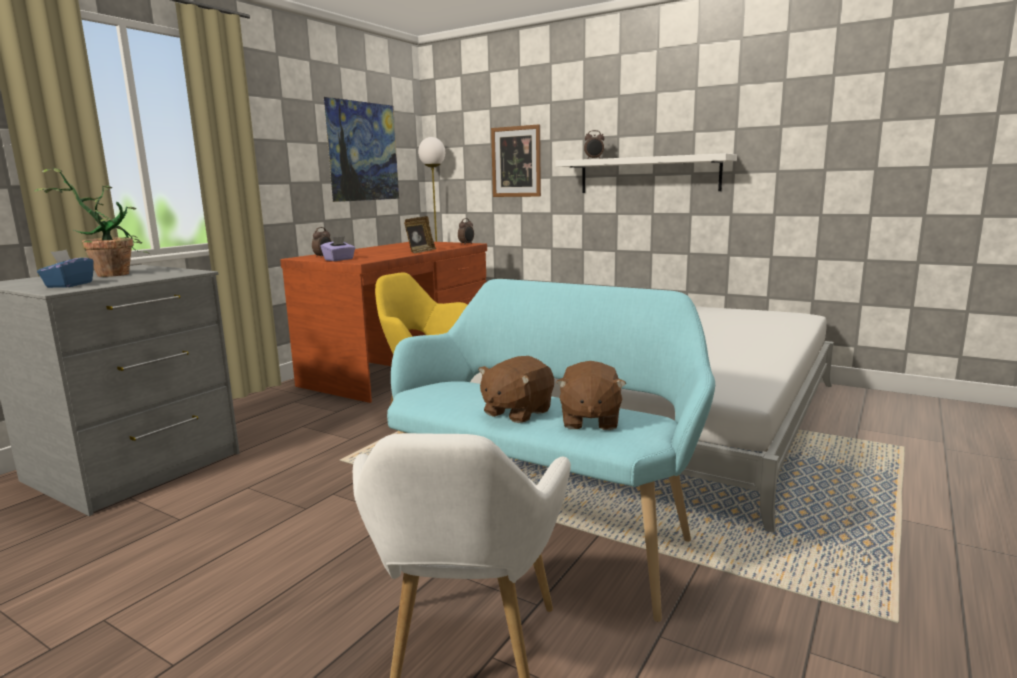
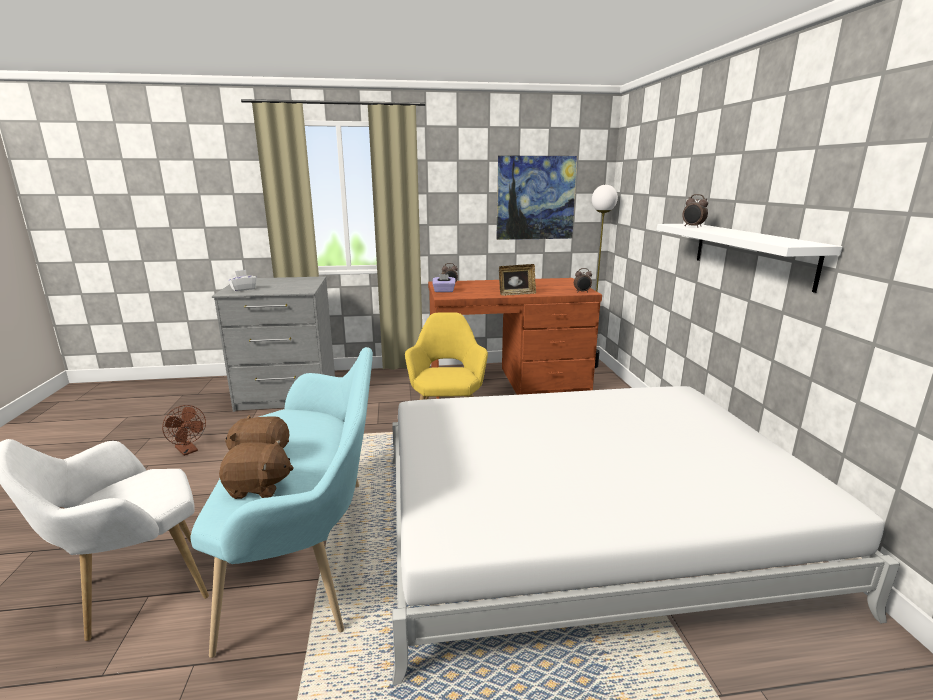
camera: 50 degrees right, 5 degrees up
potted plant [34,168,149,277] -> none
blue tissue box [37,250,94,288] -> white tissue box [228,270,257,291]
picture [491,124,541,197] -> none
brown plush toy [556,361,626,430] -> brown plush toy turned 150 degrees counterclockwise [219,439,294,499]
none -> brown fan [162,405,206,456]

